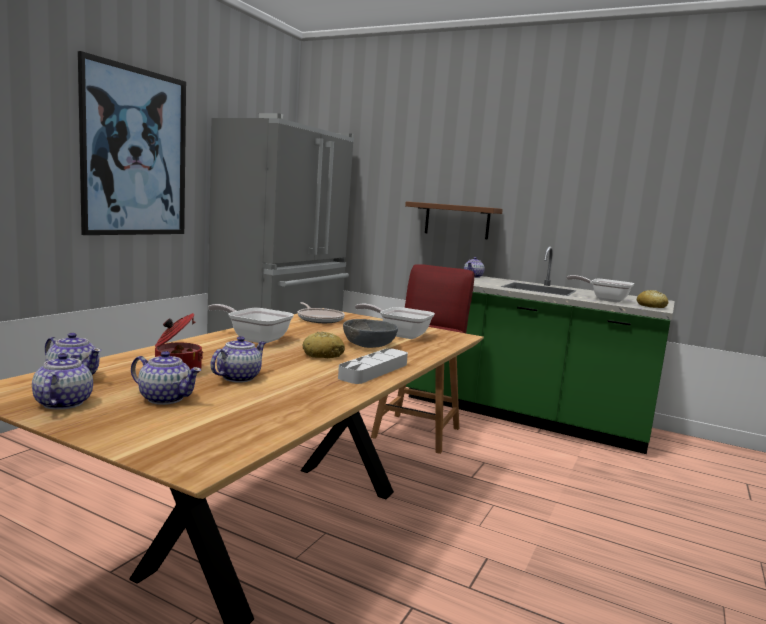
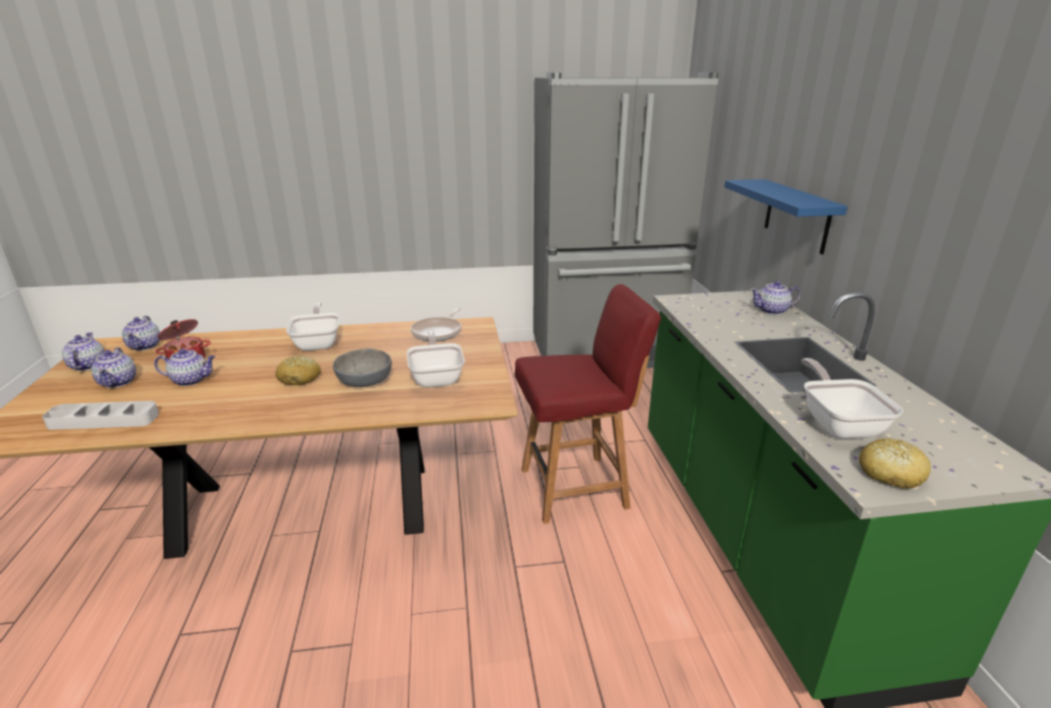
camera: 55 degrees right, 15 degrees up
teapot [32,353,93,410] -> teapot turned 60 degrees counterclockwise [62,332,105,371]
picture [78,51,186,235] -> none
grey tray [338,348,408,384] -> grey tray moved to [42,401,159,430]
brown shelf [405,201,503,240] -> blue shelf [725,179,847,255]

